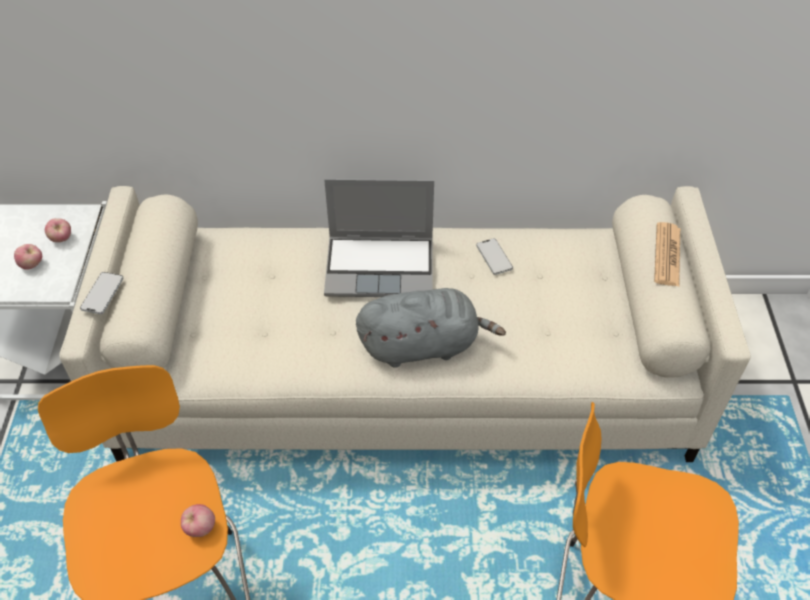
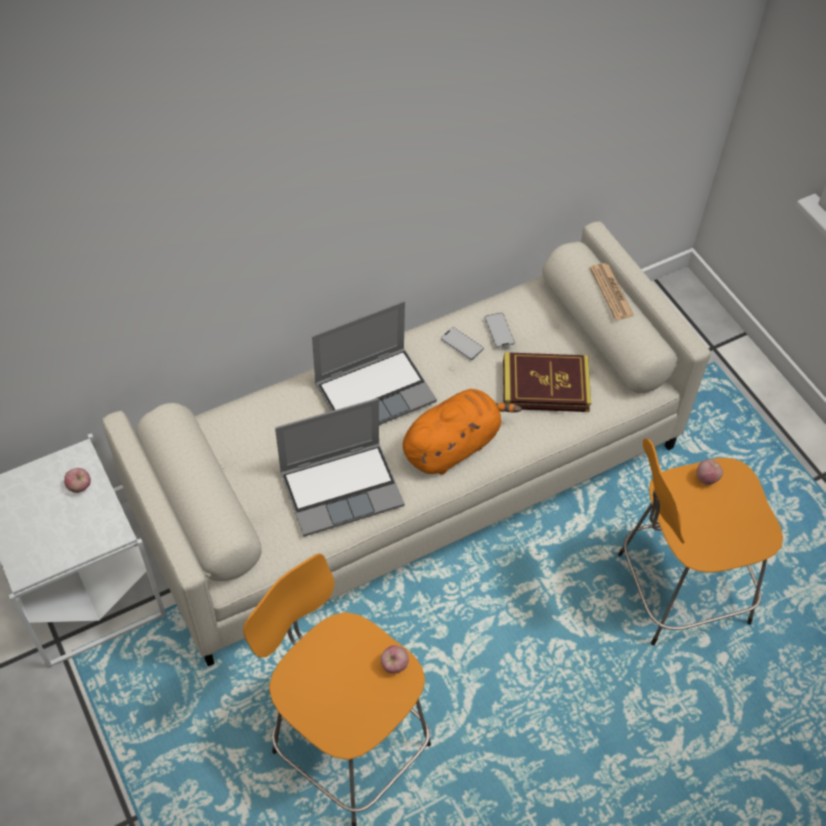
camera: 30 degrees left, 5 degrees up
apple [14,244,42,270] -> apple moved to [696,459,723,485]
phone [80,272,124,314] -> phone moved to [485,313,515,348]
grey plush toy [356,288,506,368] -> orange plush toy [403,389,522,475]
none -> laptop [275,398,405,537]
none -> book [503,352,591,412]

